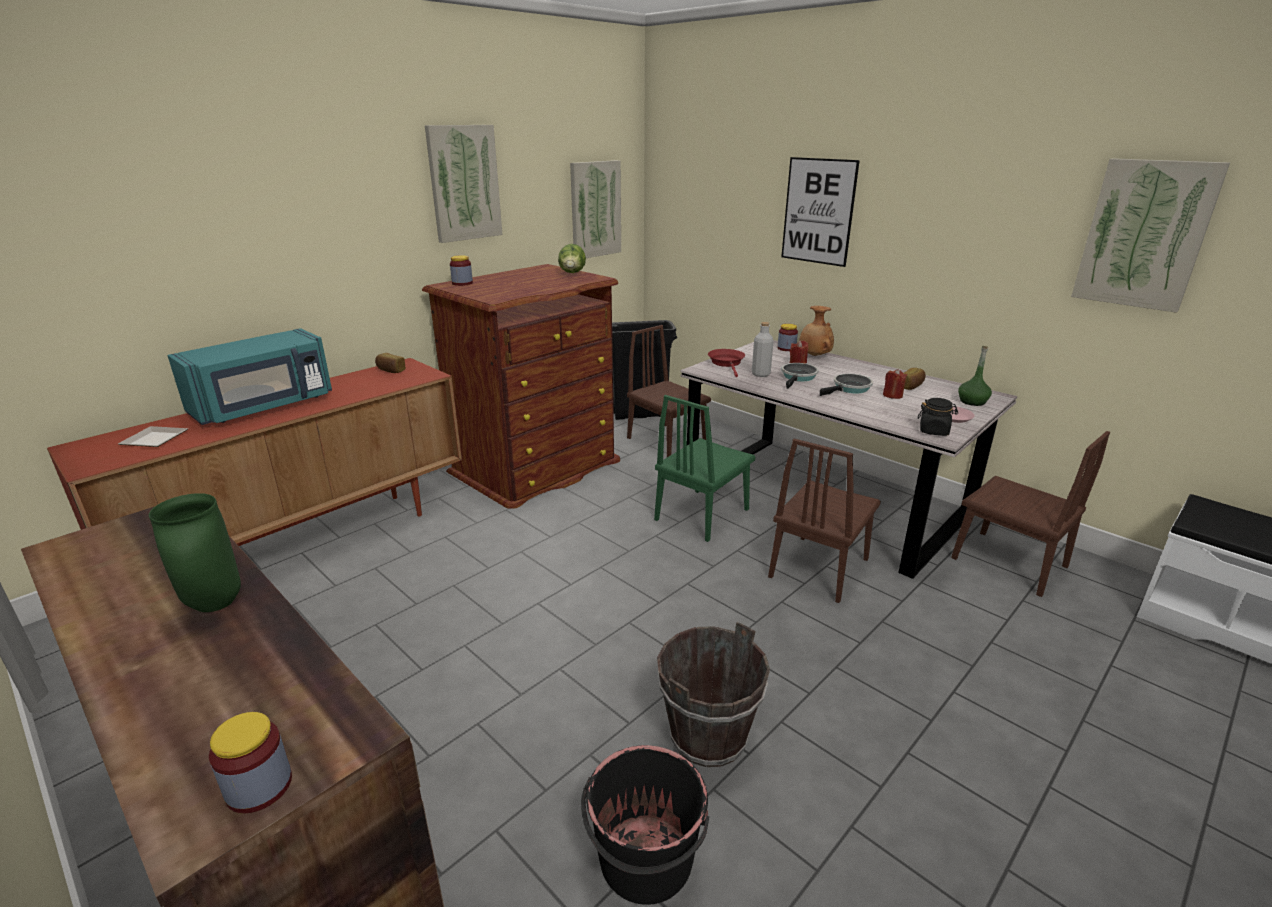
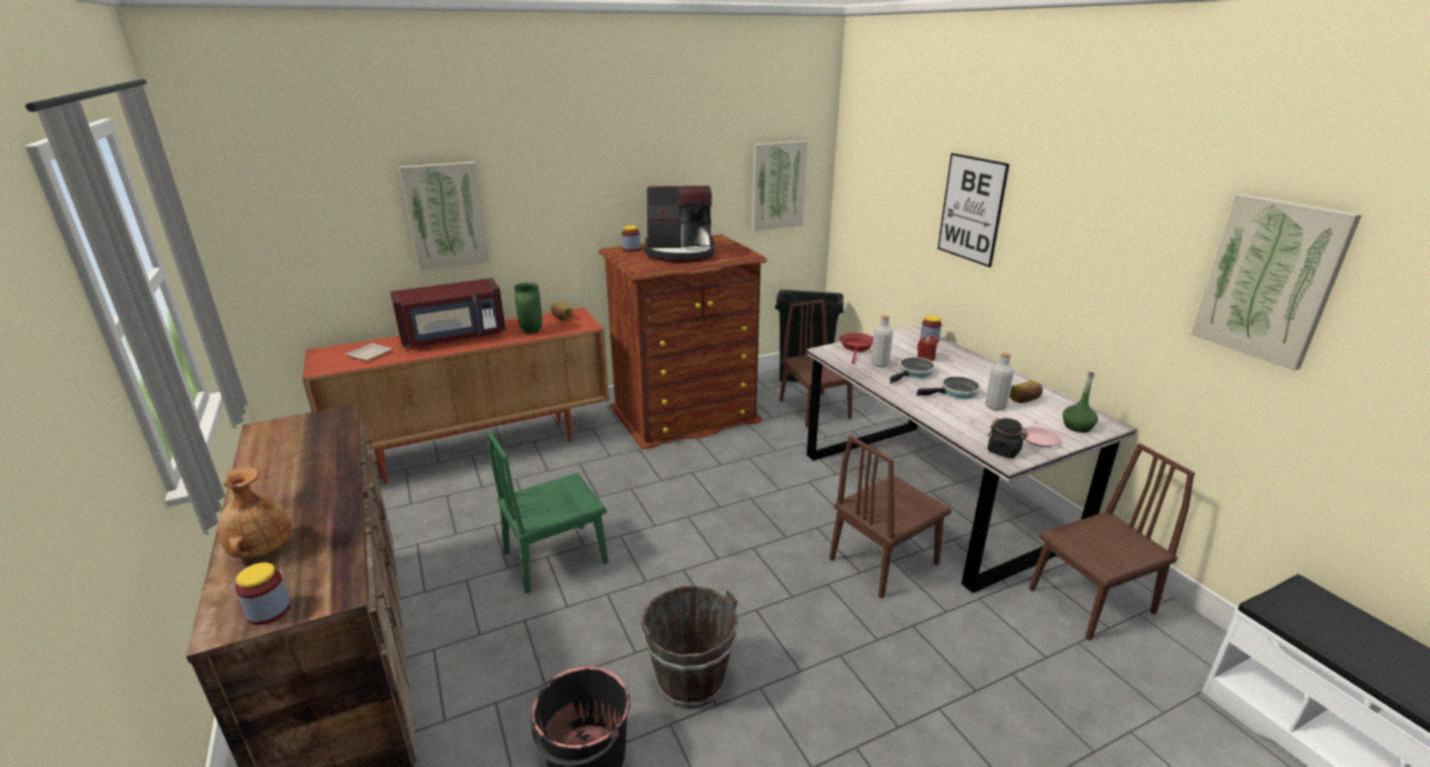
camera: 20 degrees right, 0 degrees up
green vase [149,493,241,612] -> green vase moved to [514,283,542,334]
turquoise microwave [167,328,332,425] -> red microwave [390,278,506,347]
picture [425,125,502,243] -> picture moved to [399,162,490,271]
lettuce [558,244,586,273] -> none
green chair [654,395,755,542] -> green chair moved to [487,431,609,594]
brown vase [799,306,834,356] -> brown vase moved to [218,467,292,558]
red candle [883,369,907,399] -> grey bottle [985,352,1014,411]
brown chair [951,431,1110,597] -> brown chair turned 90 degrees counterclockwise [1029,443,1195,640]
none -> coffee machine [644,186,714,263]

